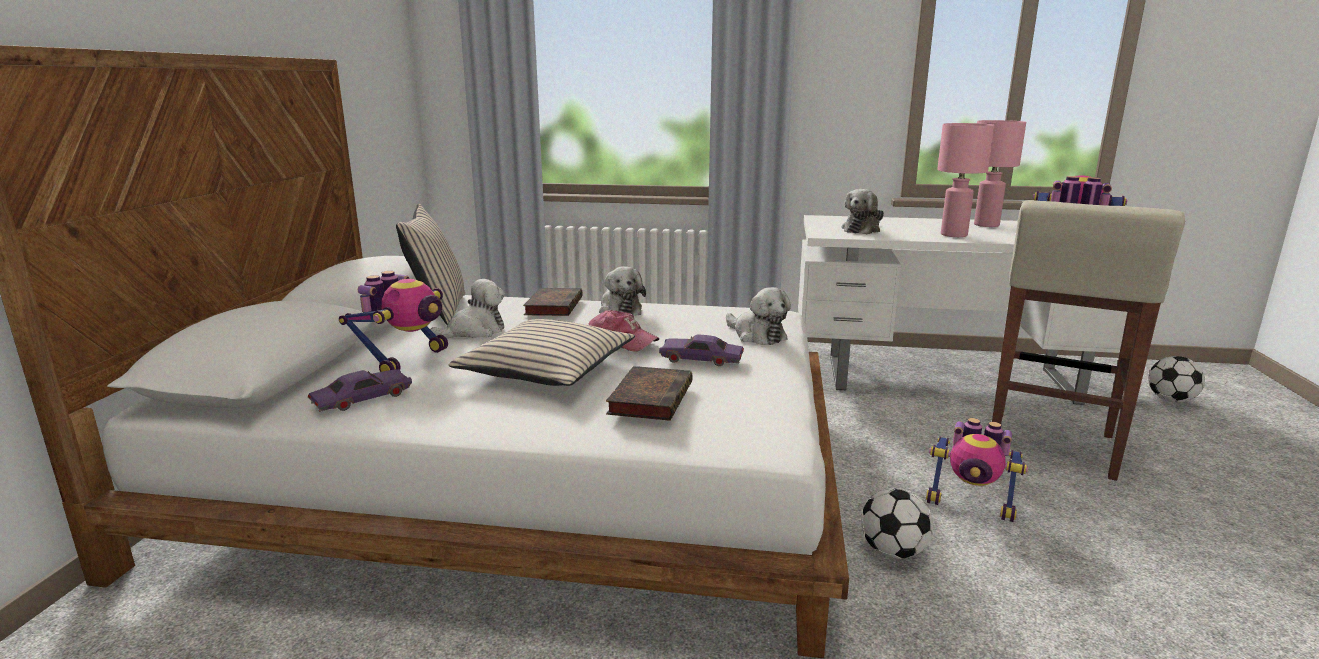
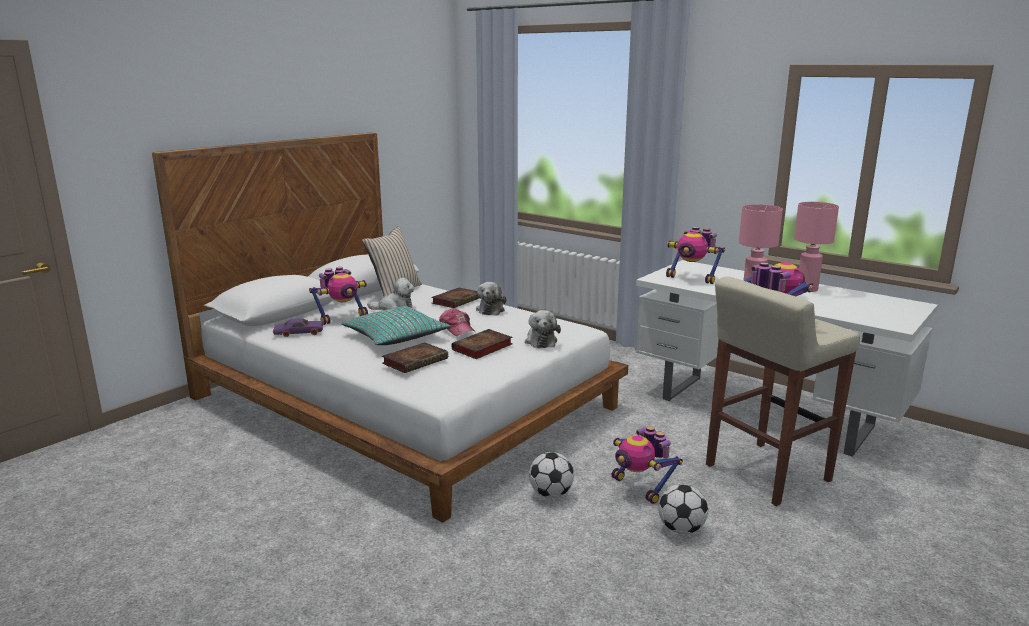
camera: 30 degrees right, 0 degrees up
beige pillow [449,319,635,386] -> turquoise pillow [341,306,451,345]
purple toy car [659,334,744,366] -> book [452,329,513,359]
plush toy [842,189,884,234] -> toy robot [666,227,725,284]
football [1148,356,1205,403] -> football moved to [658,484,708,534]

